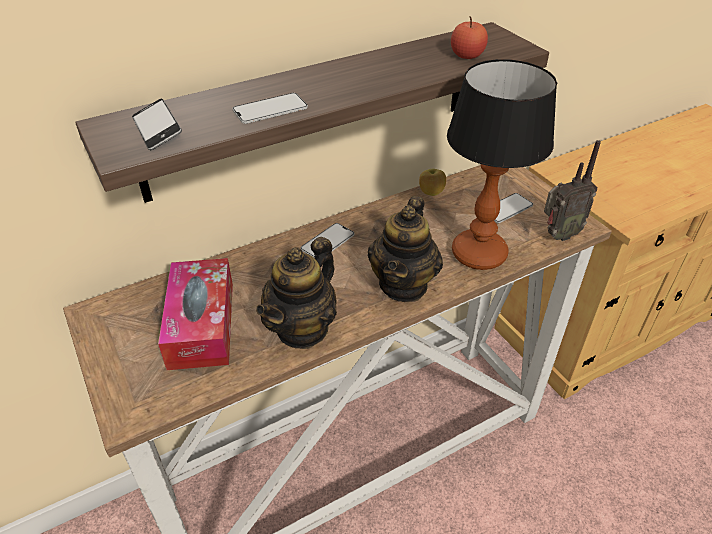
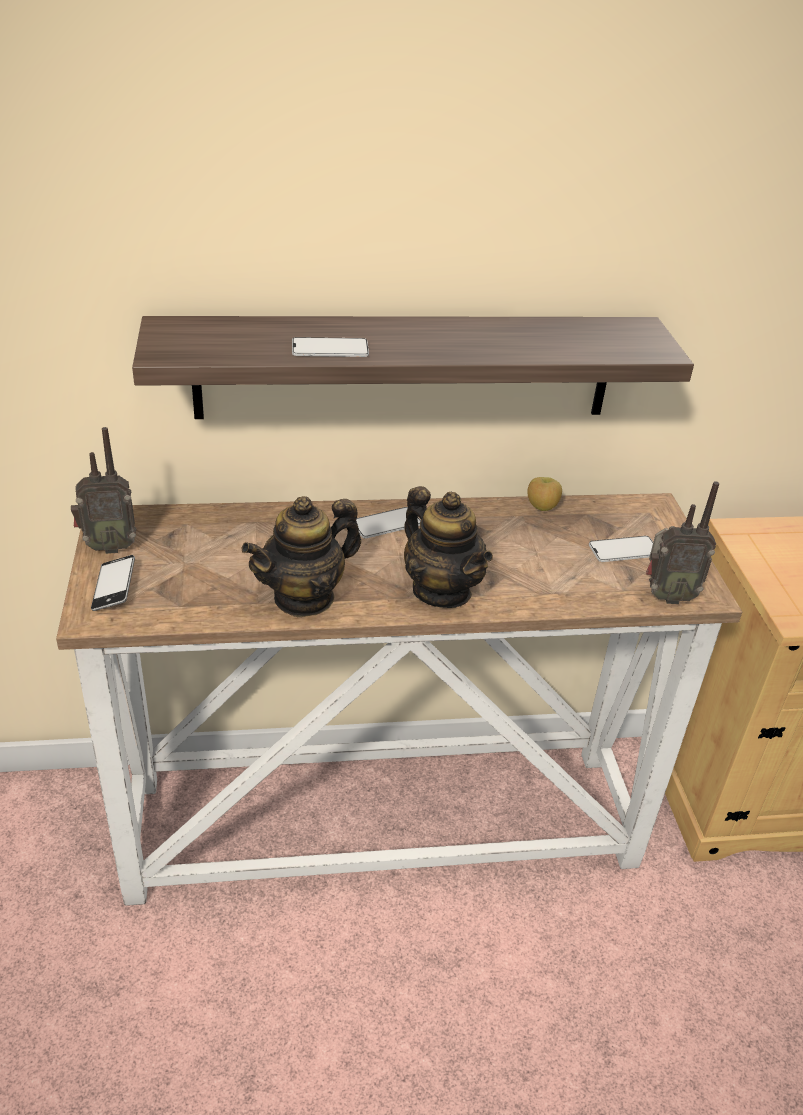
camera: 20 degrees right, 5 degrees down
phone [132,98,182,150] -> phone moved to [91,555,135,611]
tissue box [158,258,233,370] -> none
teapot [368,196,443,302] -> teapot turned 75 degrees counterclockwise [404,486,493,608]
table lamp [447,59,557,270] -> none
apple [451,16,488,59] -> none
none -> radio [71,427,136,554]

